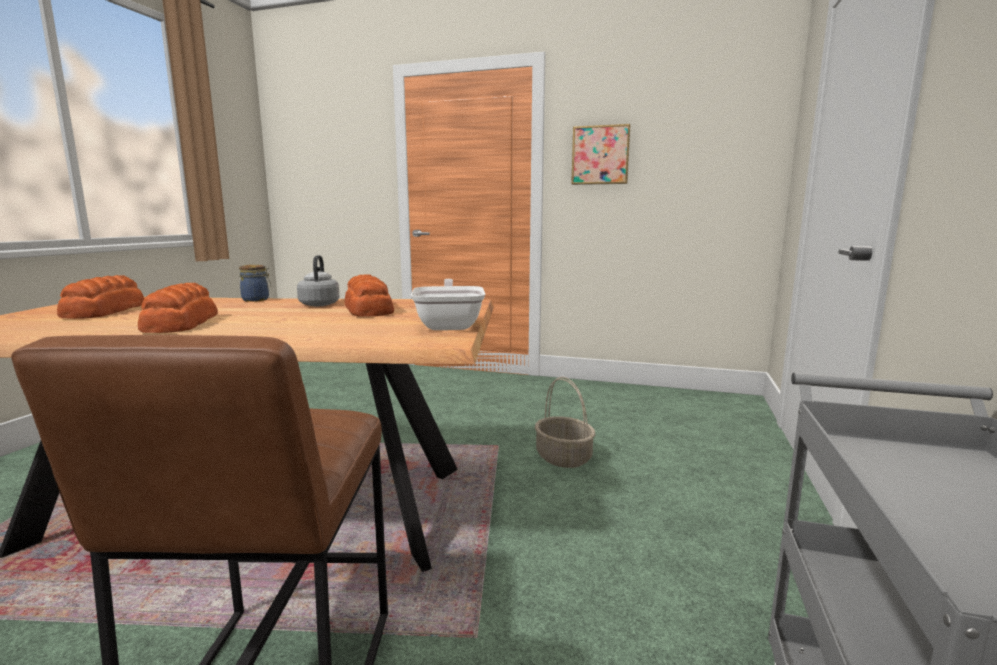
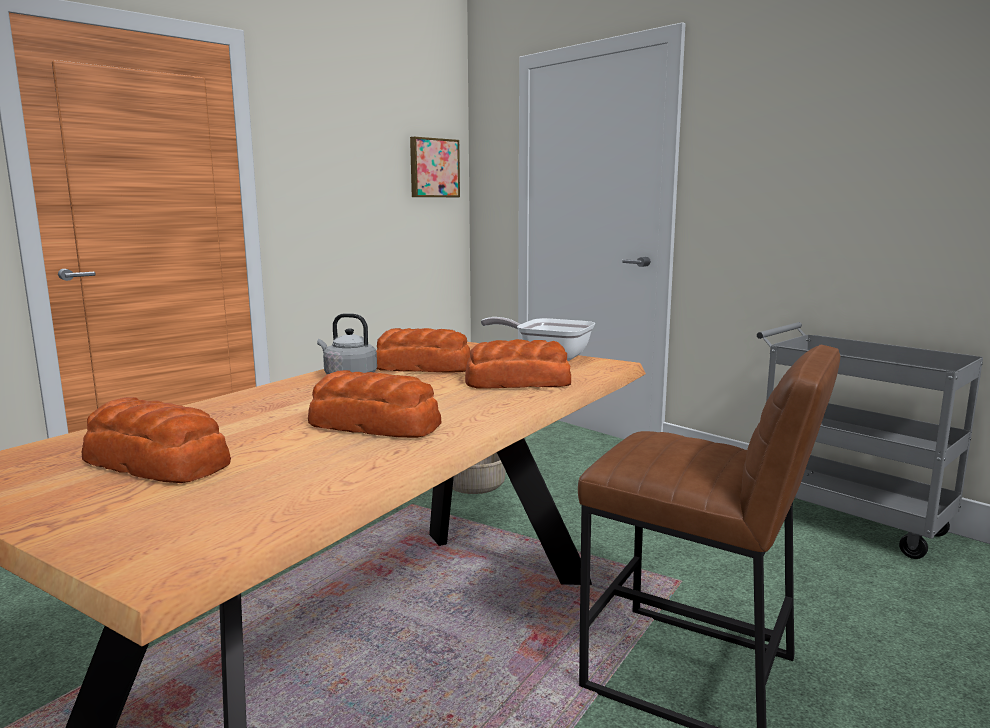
camera: 60 degrees left, 0 degrees up
jar [239,264,271,302] -> none
picture [571,124,630,185] -> picture moved to [410,137,460,197]
none -> bread [465,339,571,389]

